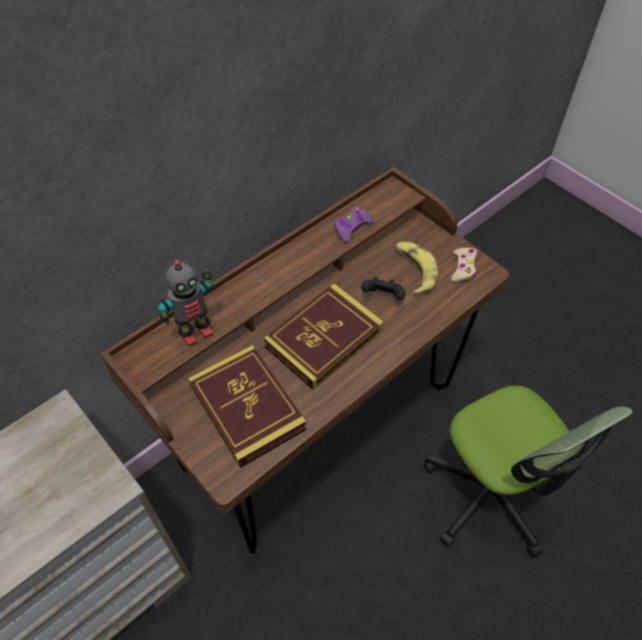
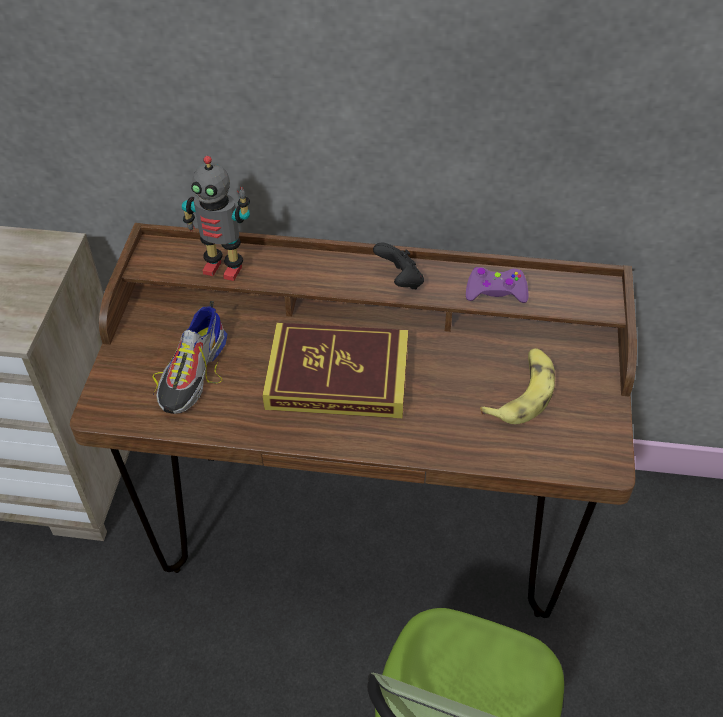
camera: 50 degrees right, 5 degrees down
book [188,345,306,468] -> shoe [153,301,227,414]
black game controller [361,276,406,300] -> black game controller moved to [373,243,424,290]
beige game controller [451,248,478,282] -> none

